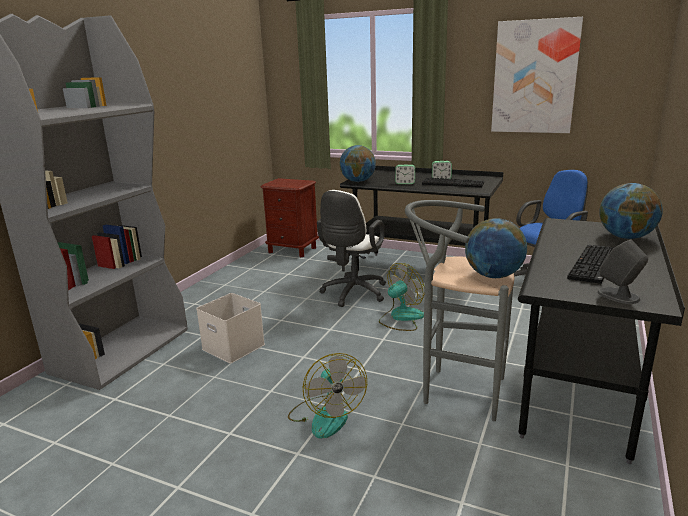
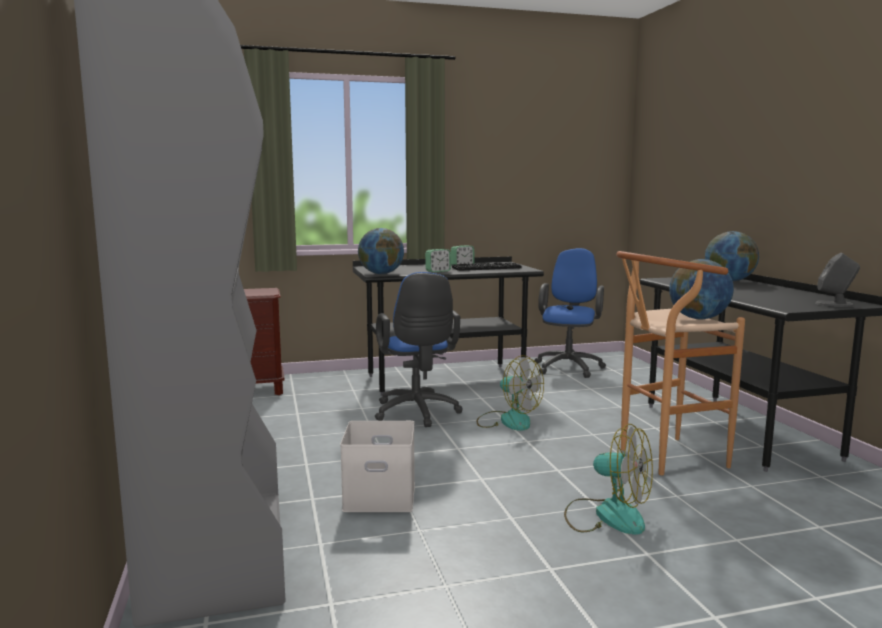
camera: 40 degrees left, 10 degrees down
white office chair [317,190,386,307] -> blue office chair [375,272,463,427]
fan [379,263,425,331] -> fan turned 120 degrees clockwise [477,355,544,431]
grey stool [405,200,514,421] -> brown stool [616,251,745,475]
picture [491,17,583,133] -> none
keyboard [567,245,615,284] -> none

